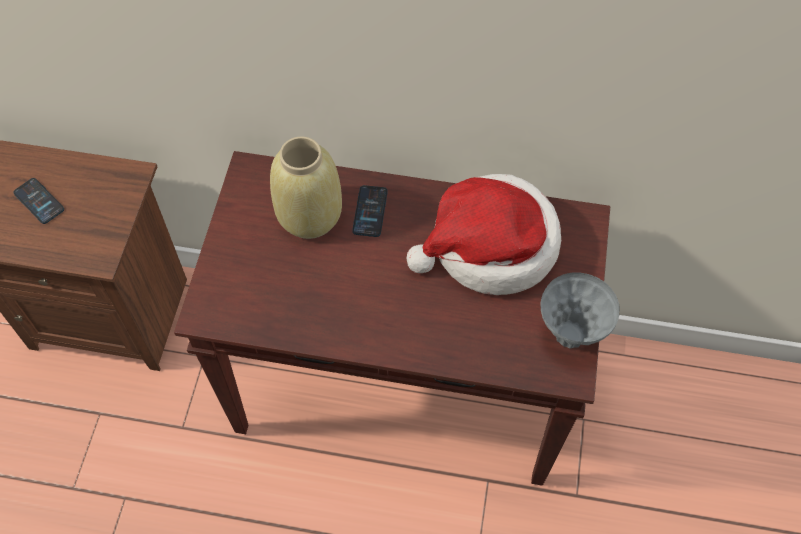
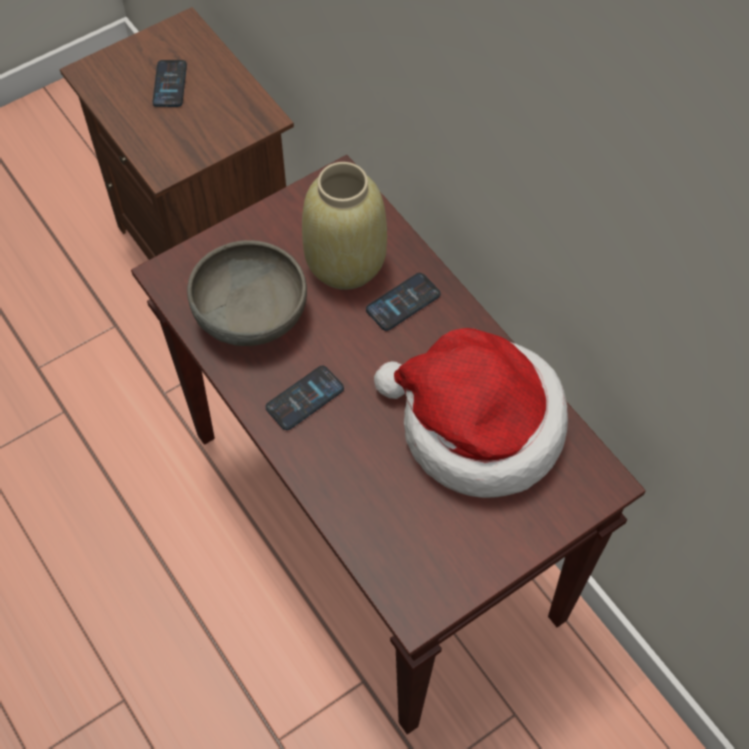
camera: 45 degrees right, 0 degrees up
grey vase [540,272,620,348] -> none
none -> grey bowl [187,240,307,346]
none -> phone [265,365,344,430]

